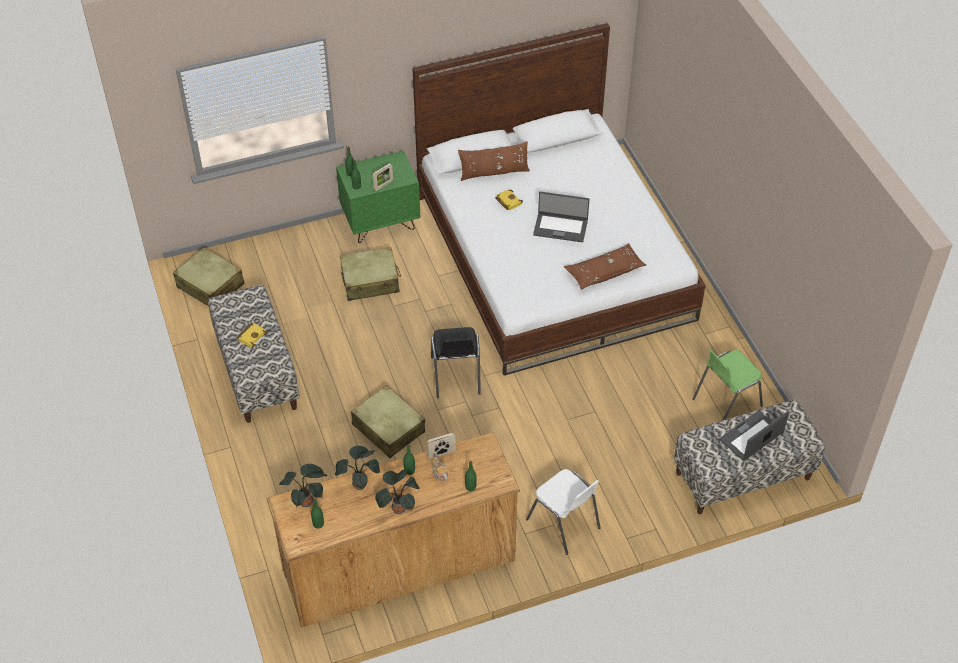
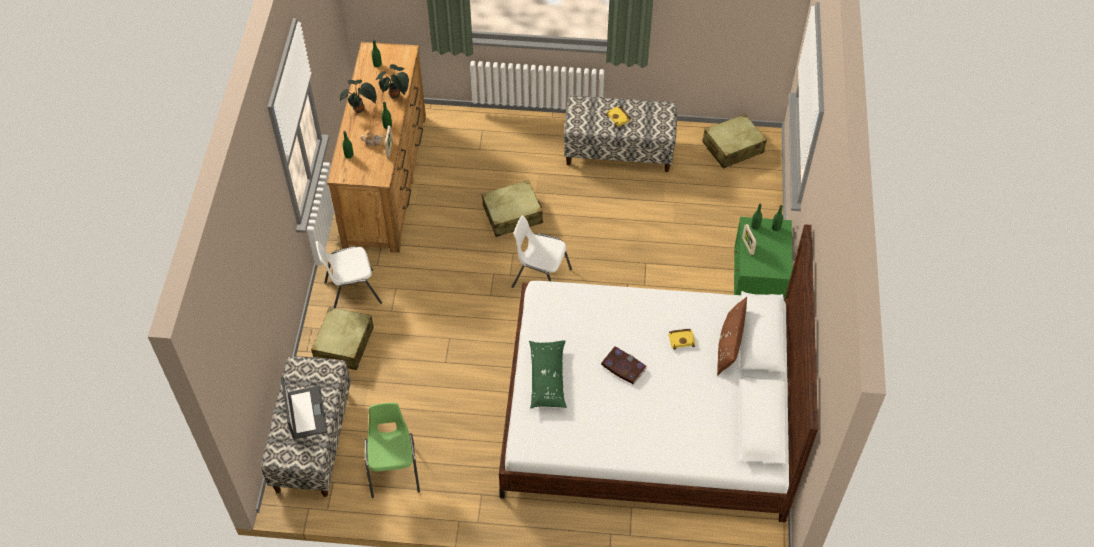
camera: 115 degrees right, 5 degrees up
potted plant [279,464,327,507] -> none
beige suitcase [340,247,401,301] -> beige suitcase moved to [311,307,374,370]
black chair [431,327,481,398] -> white chair [512,216,572,288]
laptop [533,192,590,242] -> book [601,346,647,385]
brown pillow [564,243,646,290] -> green pillow [529,340,567,409]

